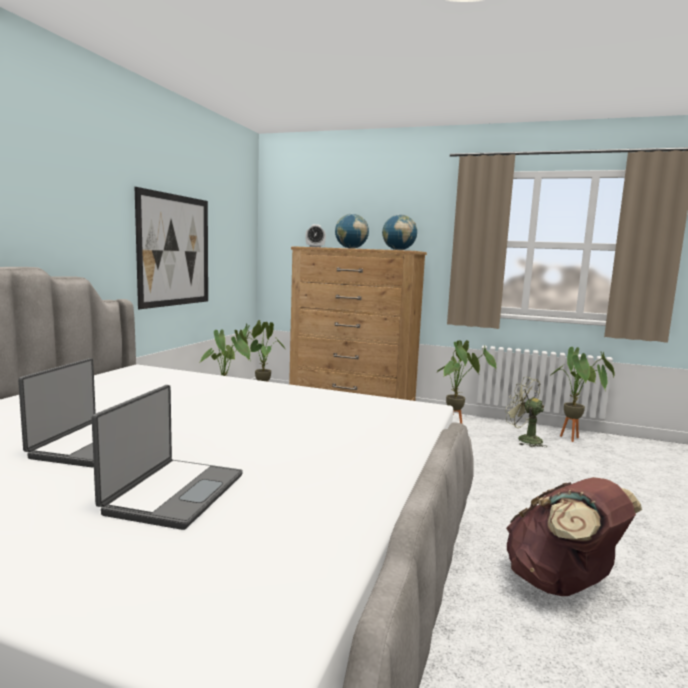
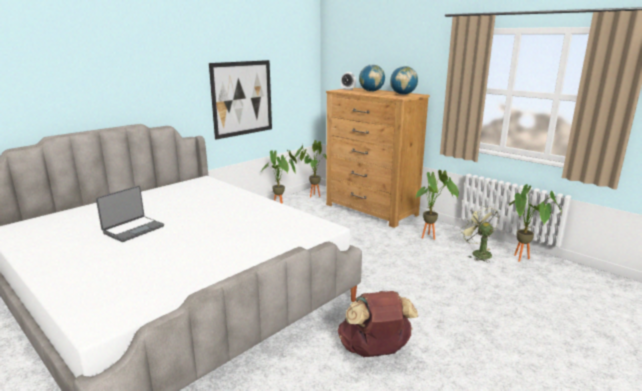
camera: 25 degrees right, 10 degrees up
laptop [92,385,243,530] -> none

